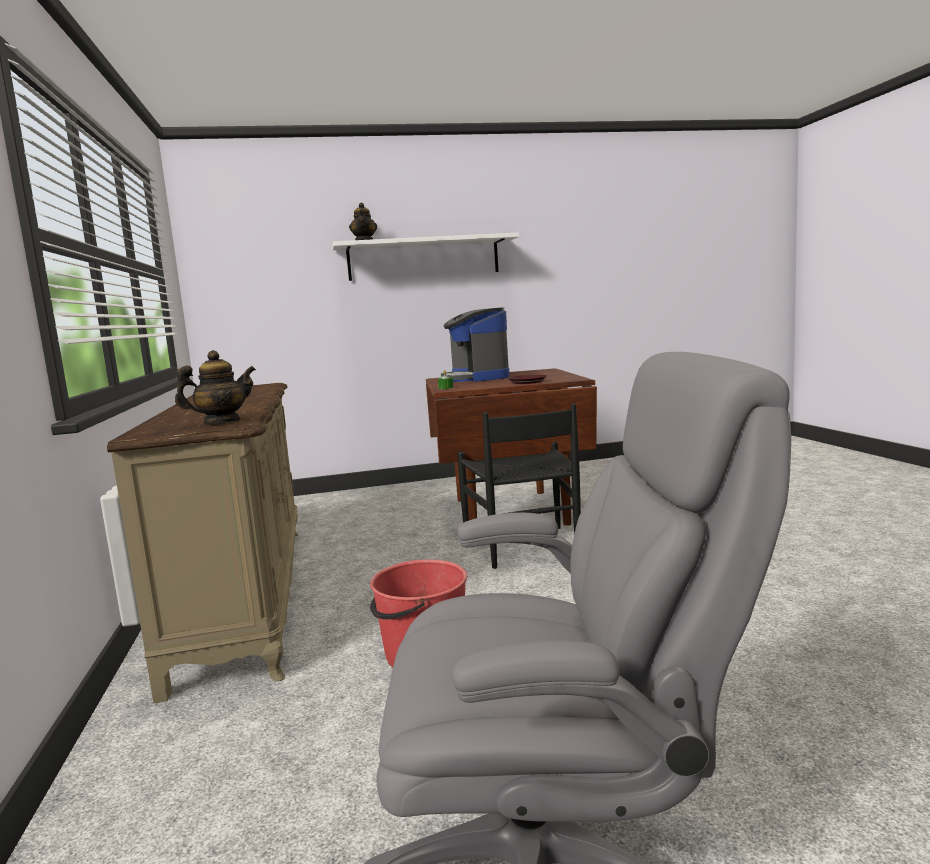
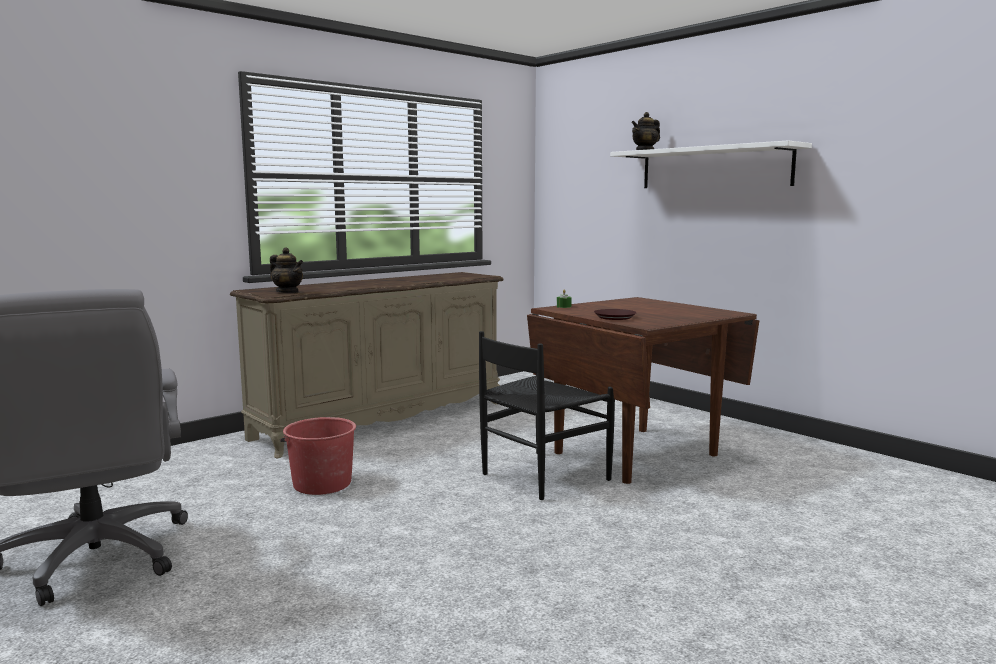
camera: 60 degrees right, 0 degrees up
coffee machine [441,307,510,382] -> none

